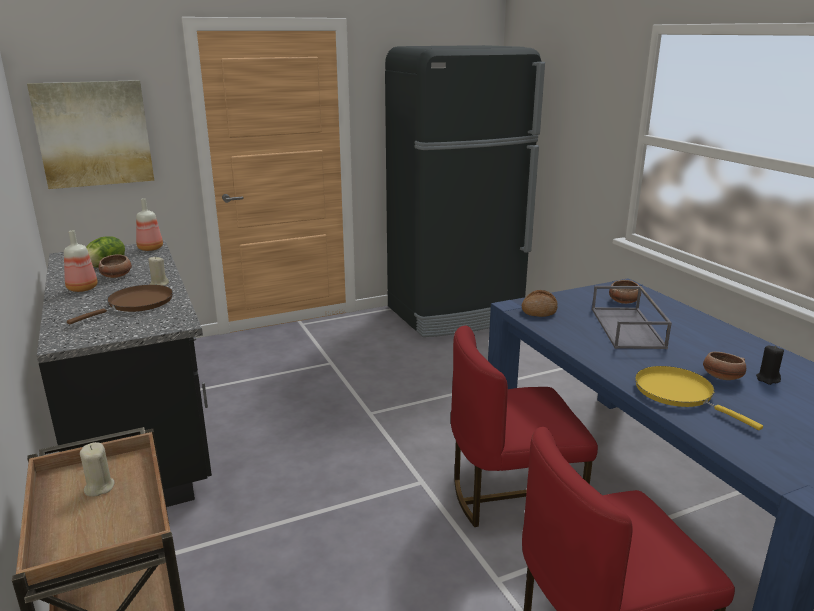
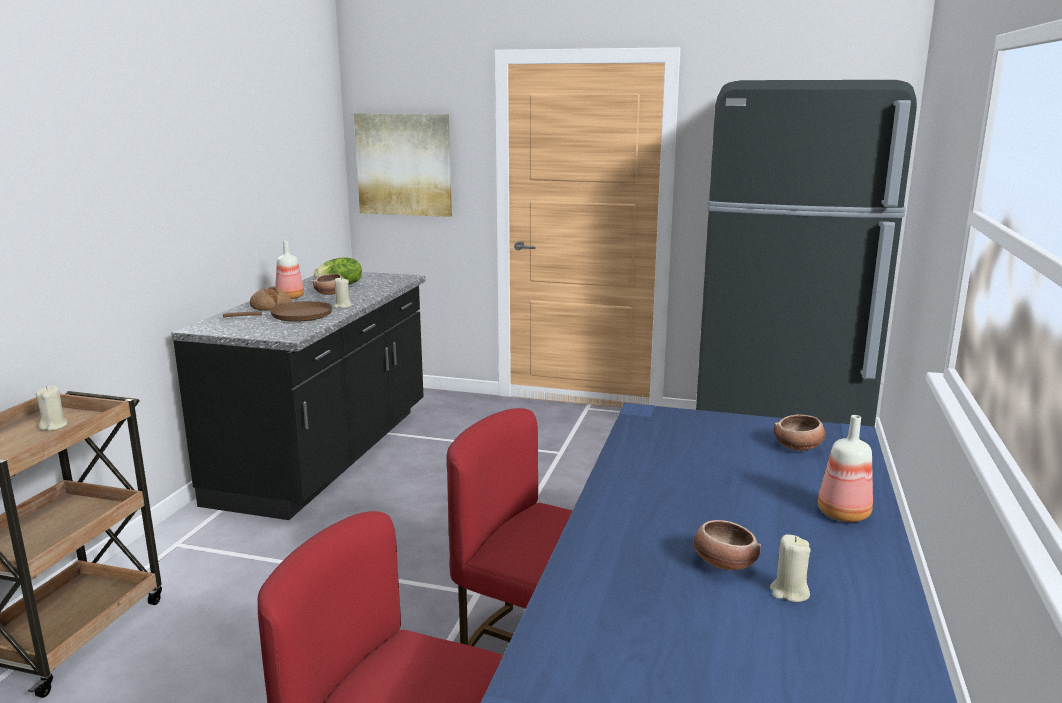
camera: 40 degrees right, 5 degrees down
bottle [136,198,163,251] -> bottle moved to [818,415,873,522]
bread [522,290,558,317] -> bread moved to [250,287,292,311]
grey tray [592,286,672,349] -> none
yellow frying pan [635,366,763,430] -> none
black candle [756,345,784,385] -> beige candle [770,534,811,602]

